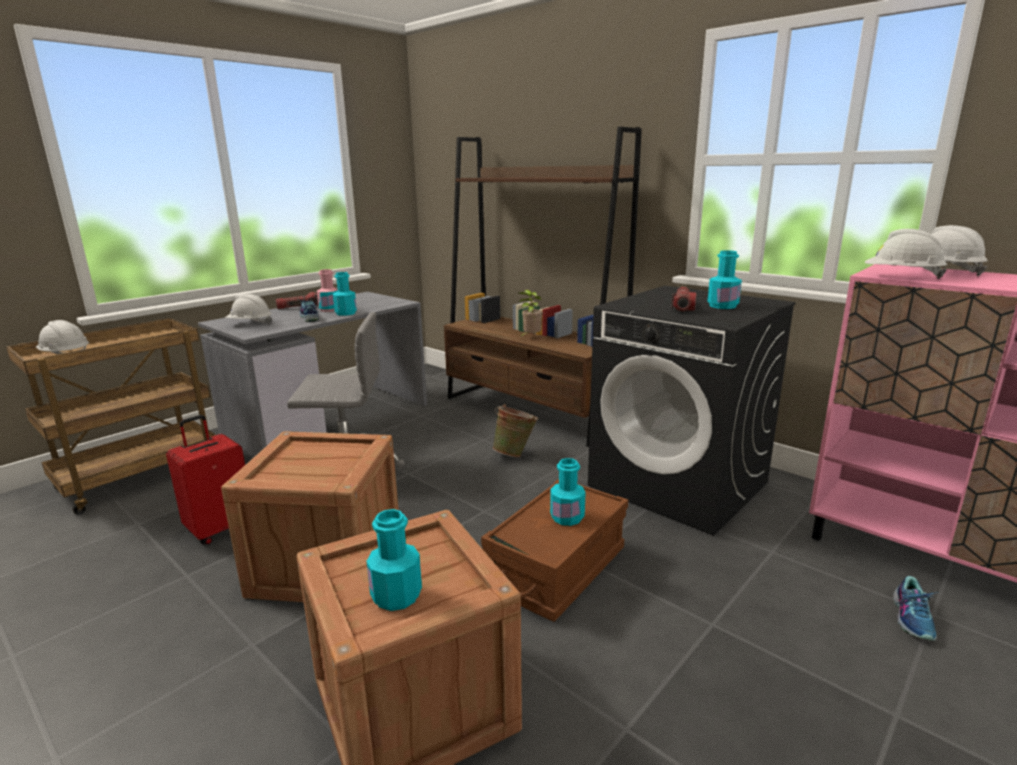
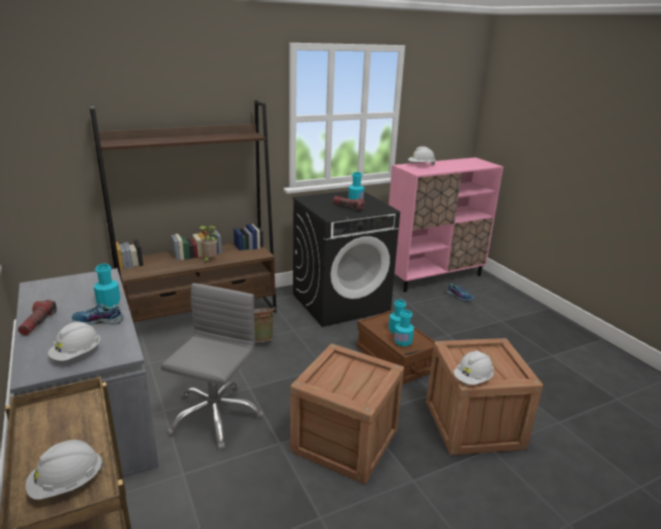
camera: 70 degrees left, 5 degrees up
red suitcase [166,415,245,545] -> none
pink bottle [317,269,338,312] -> none
turquoise bottle [367,509,422,611] -> turquoise bottle moved to [394,310,414,346]
white hard hat [865,229,947,279] -> white hard hat moved to [454,351,494,385]

